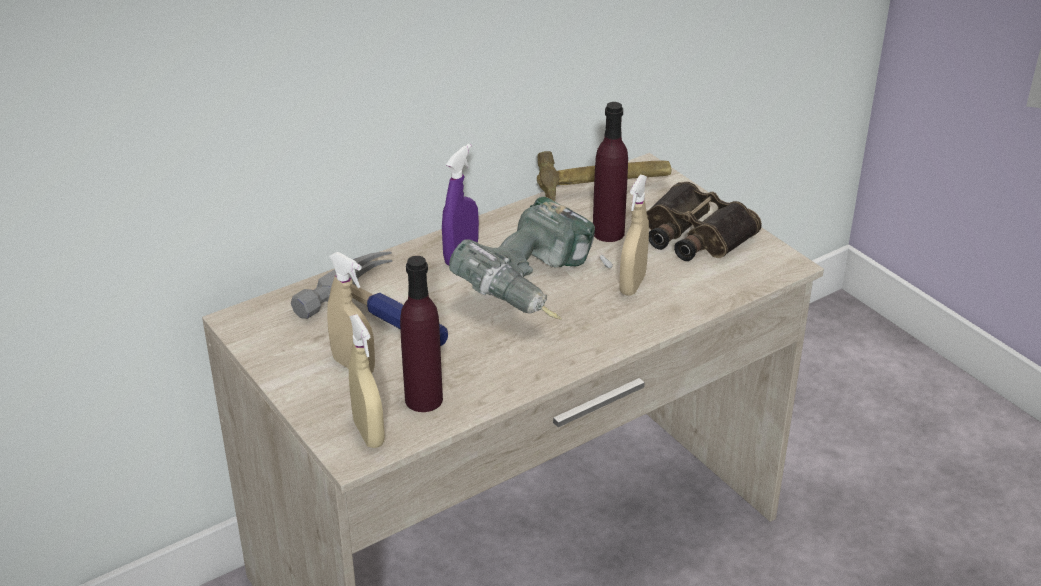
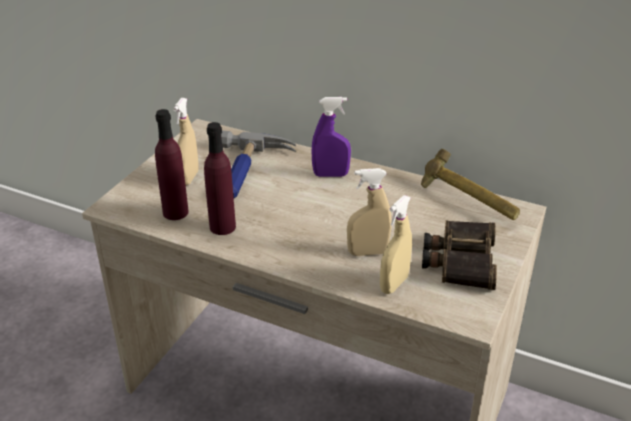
camera: 60 degrees right, 0 degrees up
beige spray bottle [349,314,385,448] -> beige spray bottle moved to [380,195,412,294]
power drill [449,197,613,320] -> none
purple bottle [593,102,628,242] -> purple bottle moved to [204,122,236,235]

